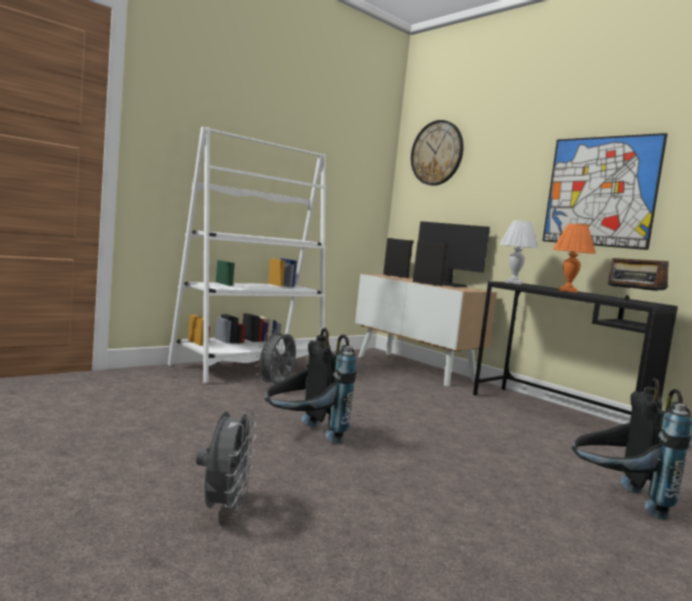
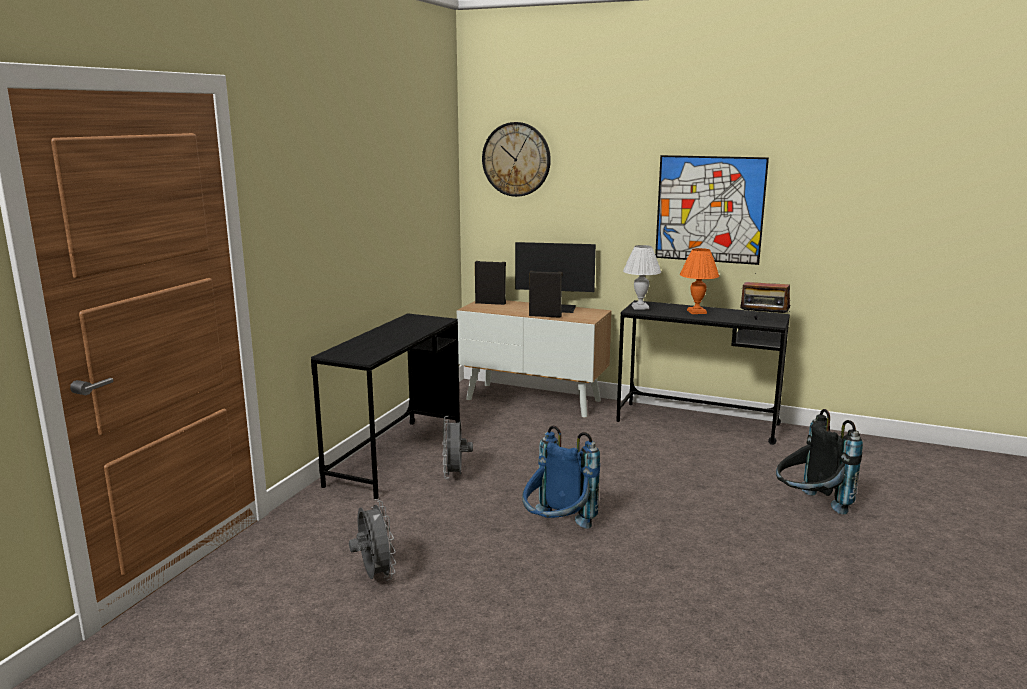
camera: 25 degrees left, 10 degrees up
white bookcase [168,127,326,383] -> black desk [311,313,460,499]
grey fan [196,407,256,518] -> grey fan moved to [349,499,396,581]
black backpack [265,328,356,444] -> blue backpack [522,425,600,529]

